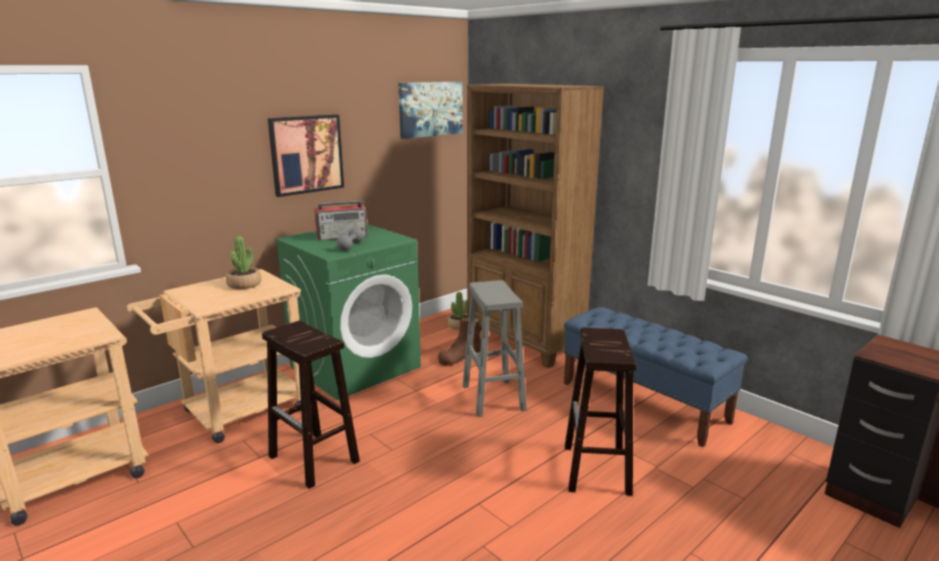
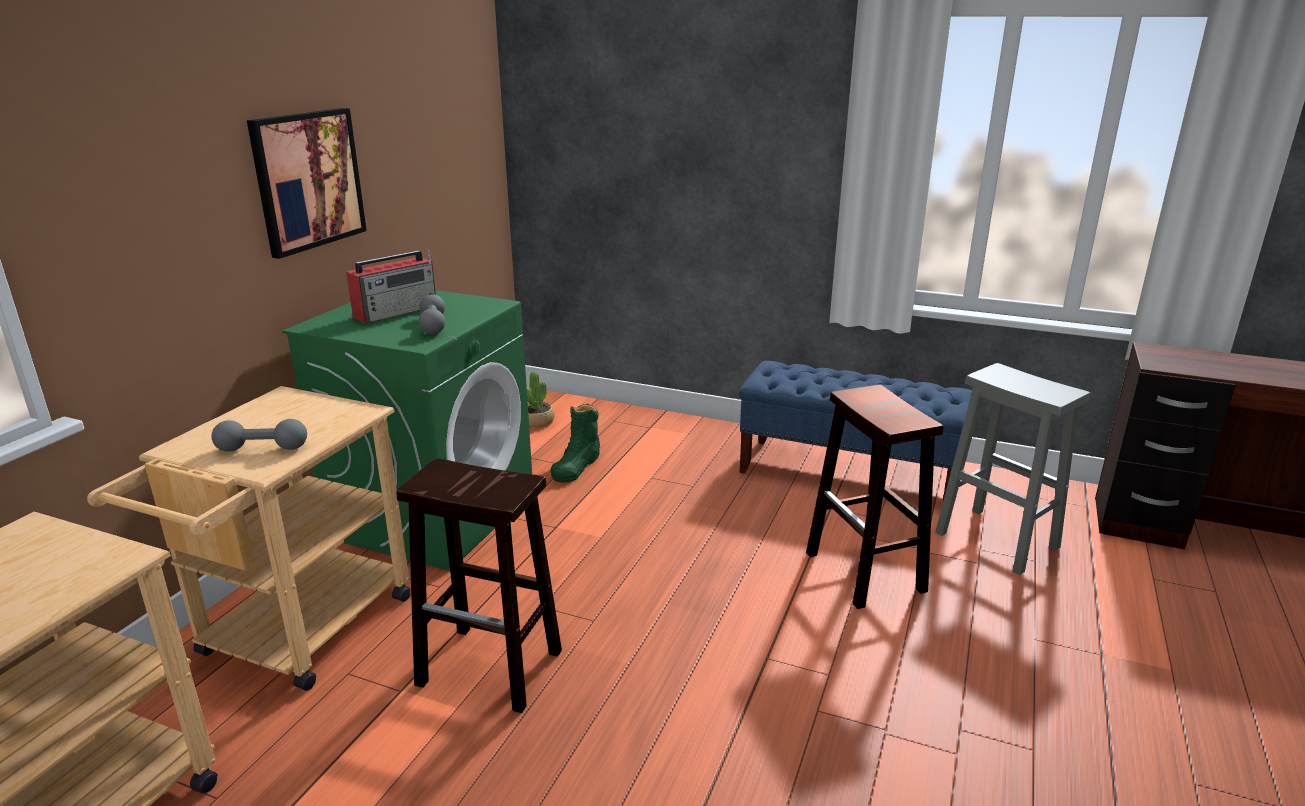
camera: 25 degrees left, 5 degrees up
potted plant [226,236,261,289] -> none
picture [398,81,463,139] -> none
brown boot [438,316,481,366] -> green boot [550,404,600,483]
grey stool [462,280,527,417] -> grey stool moved to [935,363,1090,575]
brown bookcase [467,84,604,368] -> none
none -> grey dumbbell [211,419,307,452]

